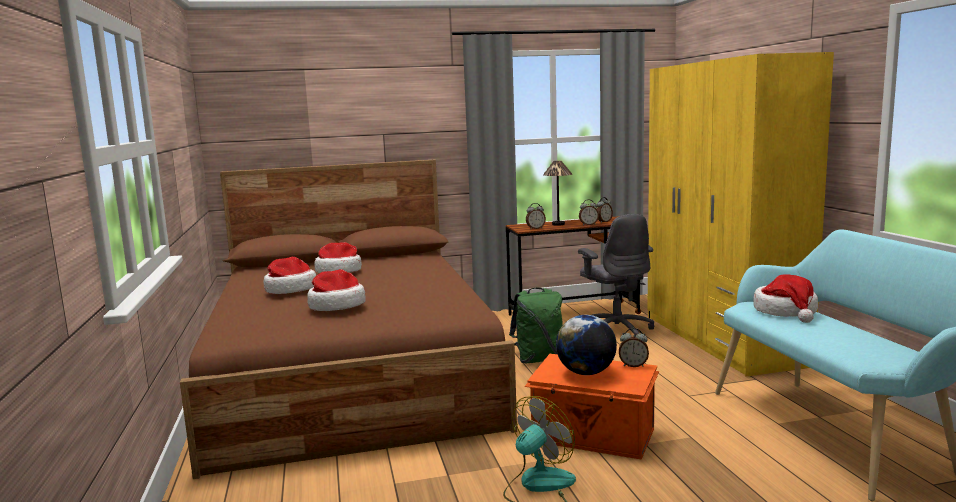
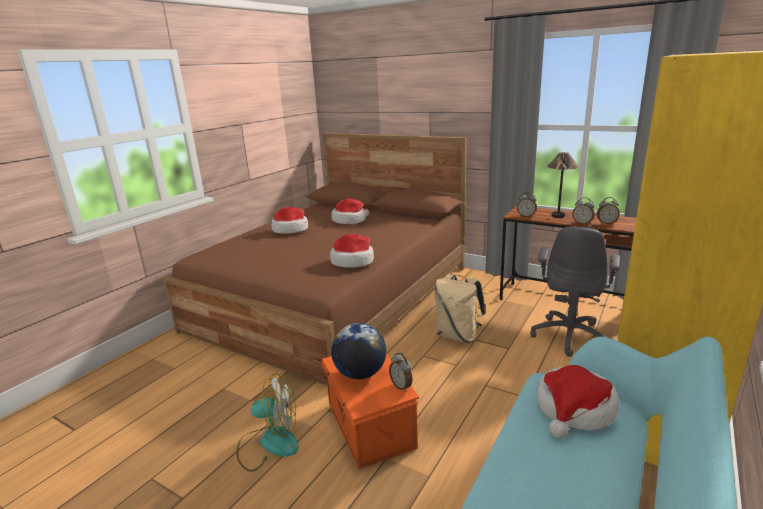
camera: 45 degrees right, 10 degrees up
hat [307,269,366,311] -> hat moved to [330,234,374,268]
green backpack [509,287,563,363] -> beige backpack [435,274,486,343]

